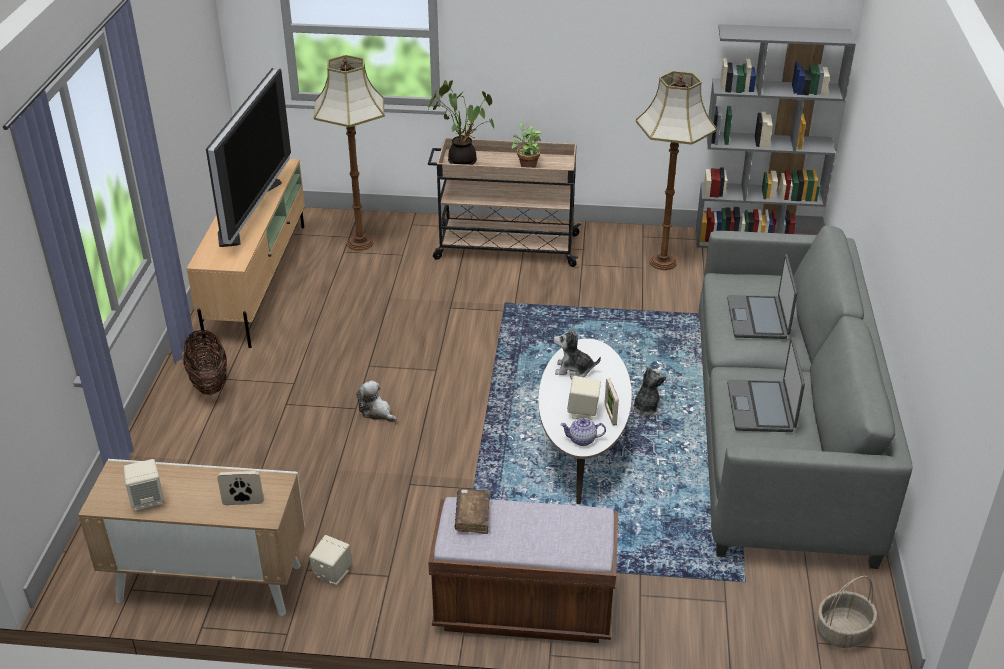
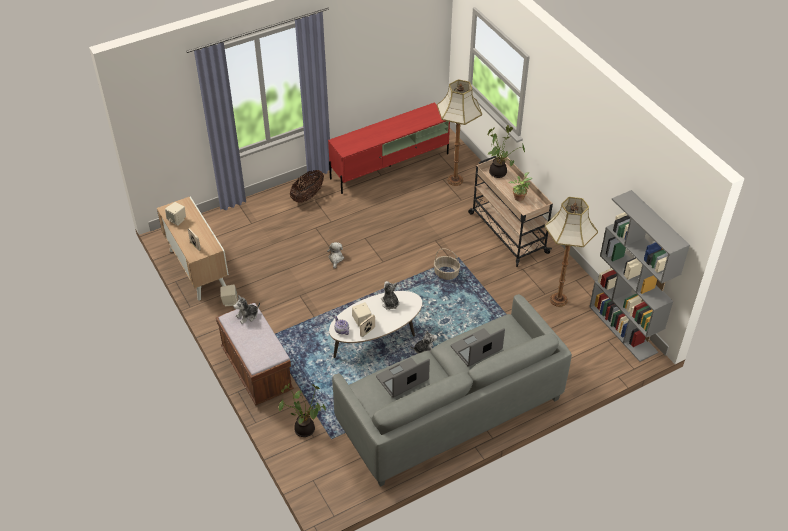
camera: 55 degrees right, 10 degrees up
beige tv stand [186,159,305,348] -> red tv stand [328,102,450,194]
television [206,68,291,247] -> none
brown book [455,489,490,534] -> plush toy [233,295,260,324]
basket [817,576,877,648] -> basket moved to [434,248,460,280]
none -> potted plant [279,383,326,437]

